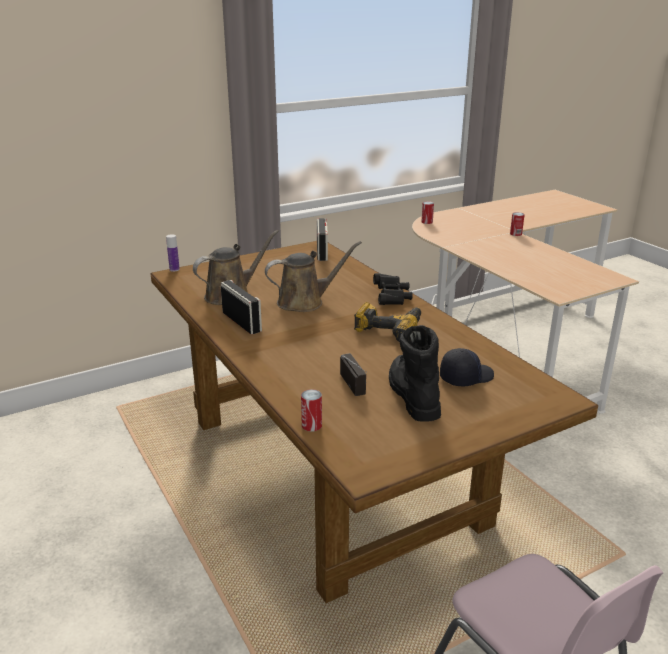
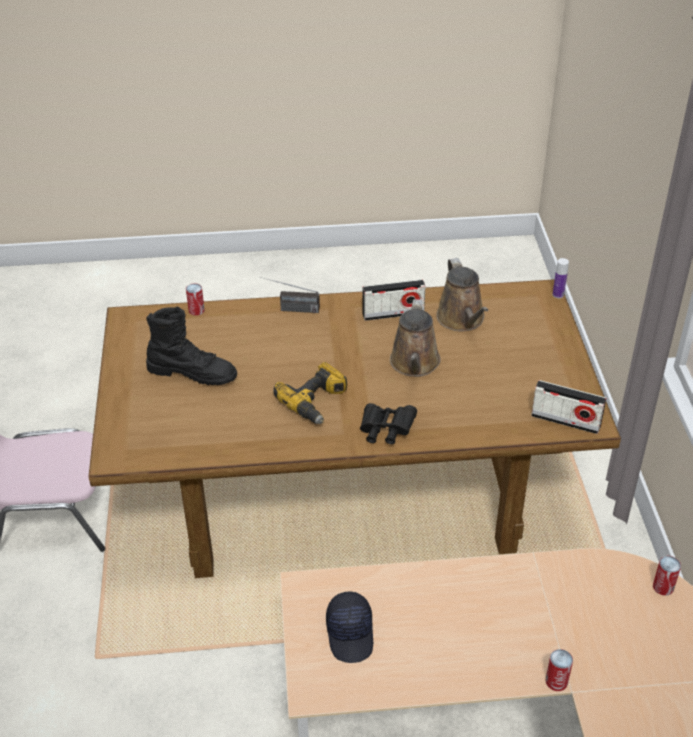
camera: 115 degrees right, 15 degrees up
radio [340,353,367,396] -> radio moved to [260,277,320,313]
black cap [440,348,494,386] -> black cap moved to [326,592,373,663]

